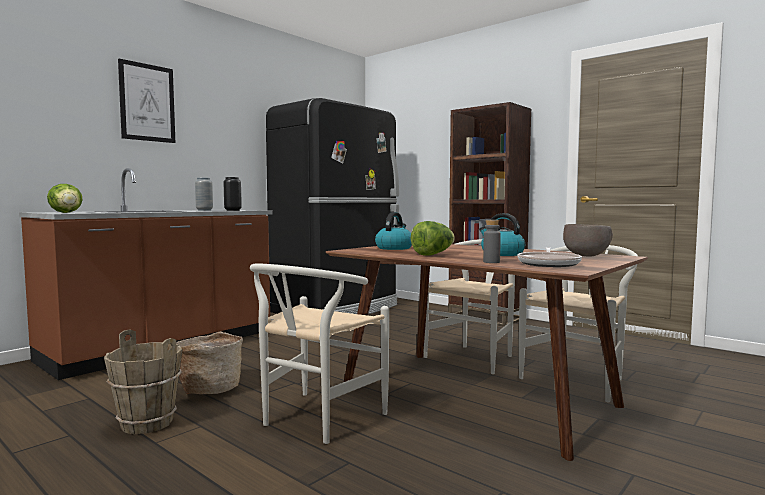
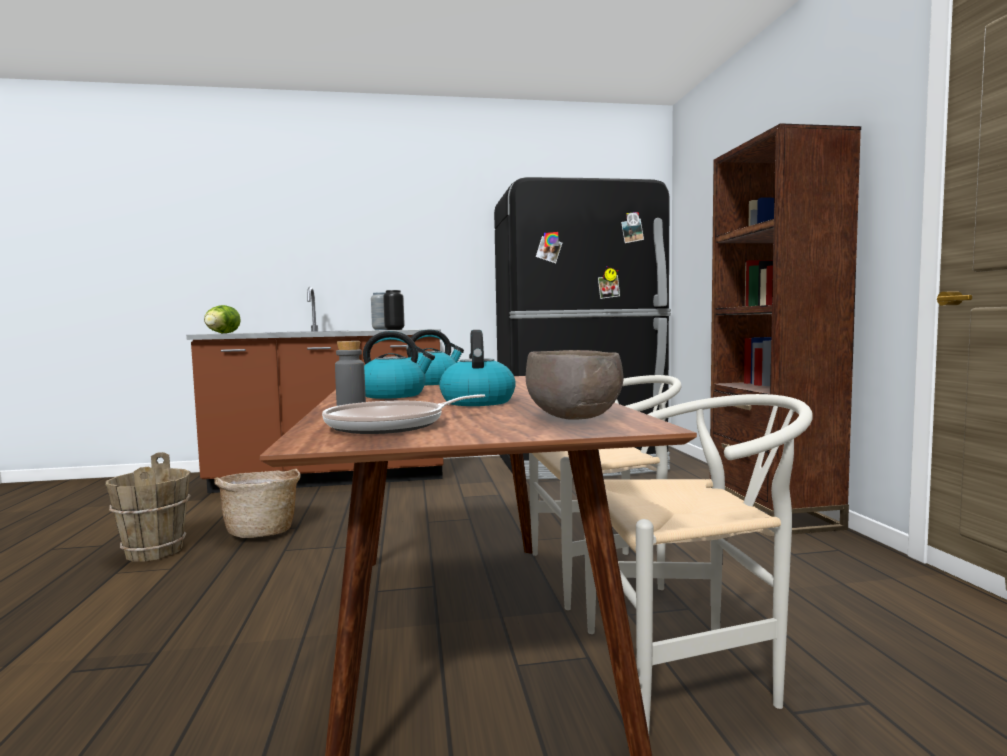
camera: 40 degrees right, 0 degrees up
picture [118,58,175,143] -> none
white chair [250,264,389,444] -> none
lettuce [410,221,455,256] -> kettle [363,331,435,399]

